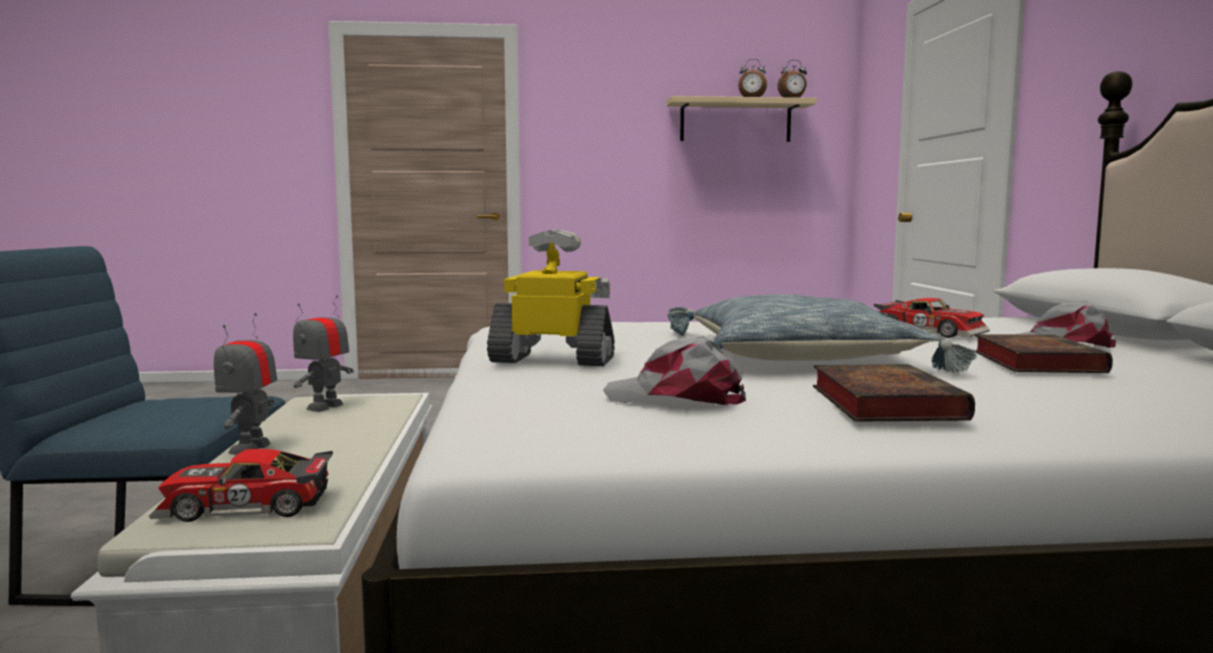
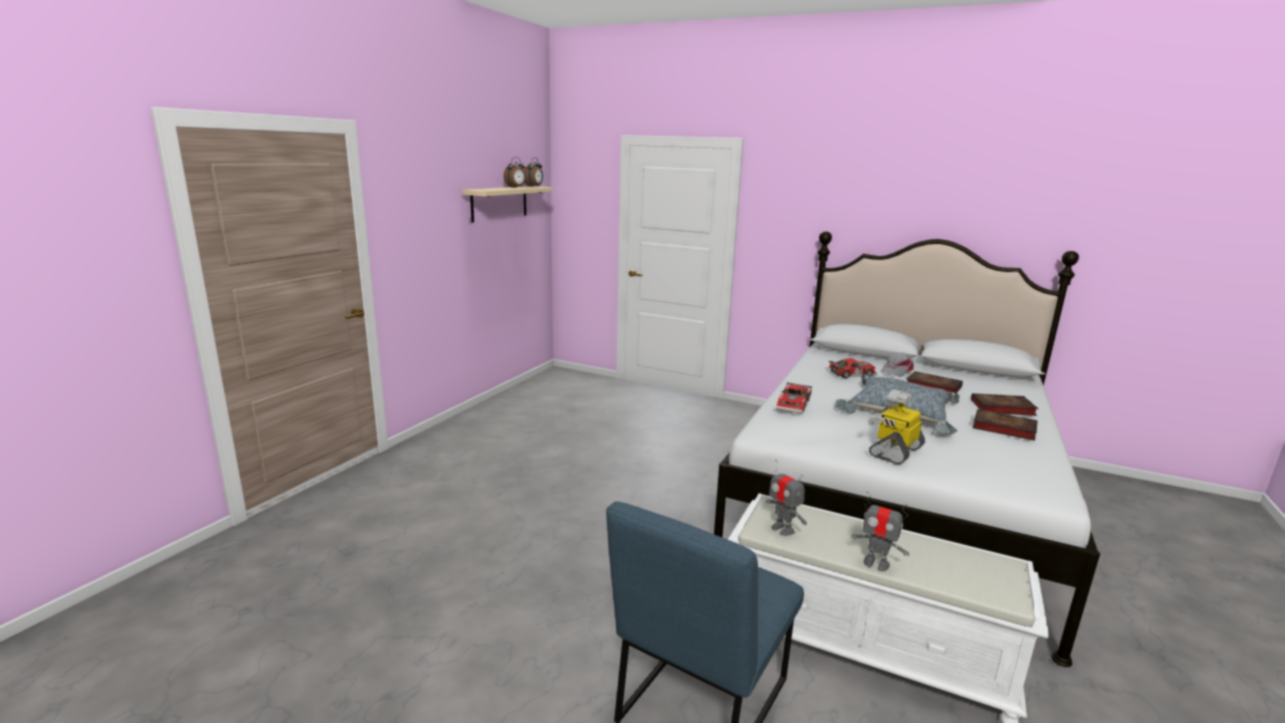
camera: 60 degrees left, 10 degrees up
toy car [149,449,333,522] -> toy car moved to [776,382,812,414]
grey cap [603,336,746,405] -> none
none -> book [971,393,1038,416]

